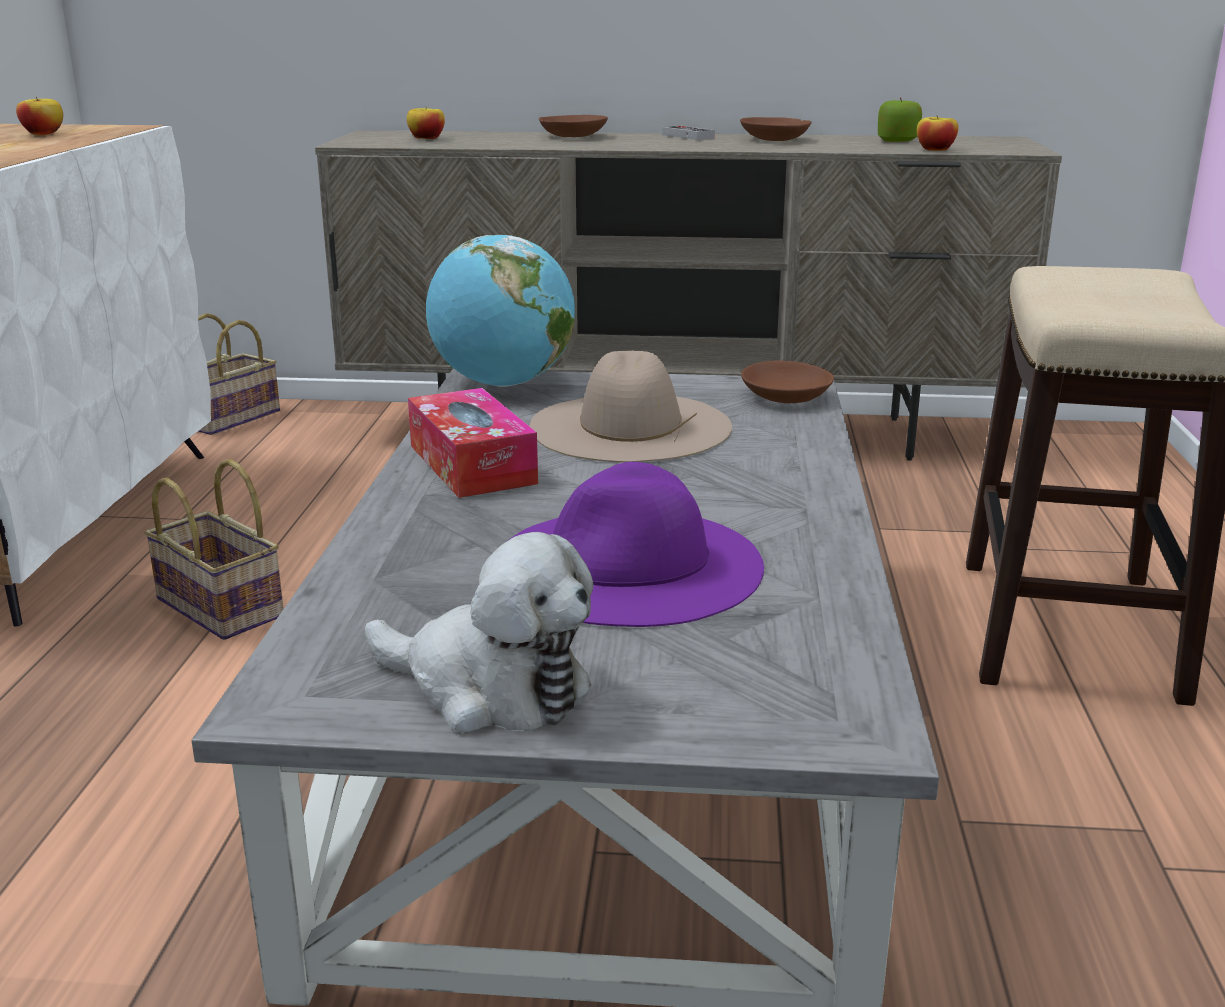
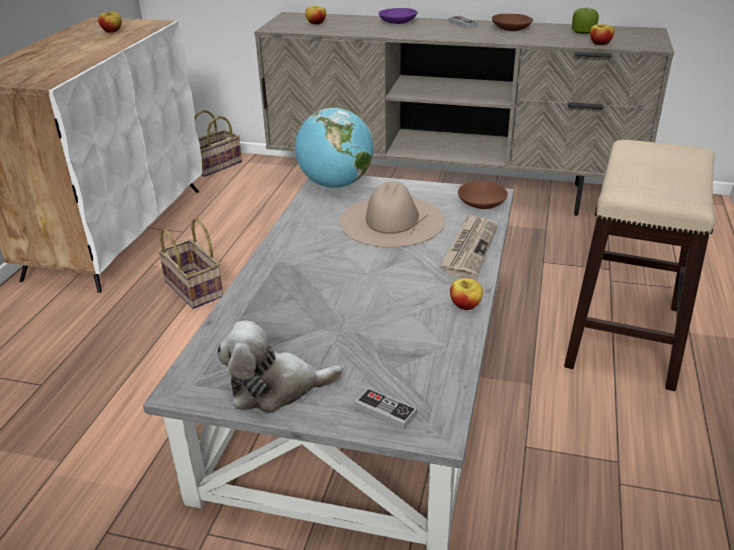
camera: 10 degrees right, 10 degrees up
plush toy [365,532,593,732] -> plush toy turned 135 degrees clockwise [217,321,343,413]
tissue box [408,388,538,498] -> none
purple hat [509,462,764,627] -> none
brown bowl [539,115,608,137] -> purple bowl [379,8,418,24]
none -> game controller [355,388,417,430]
none -> newspaper [439,213,498,279]
none -> apple [450,278,483,310]

